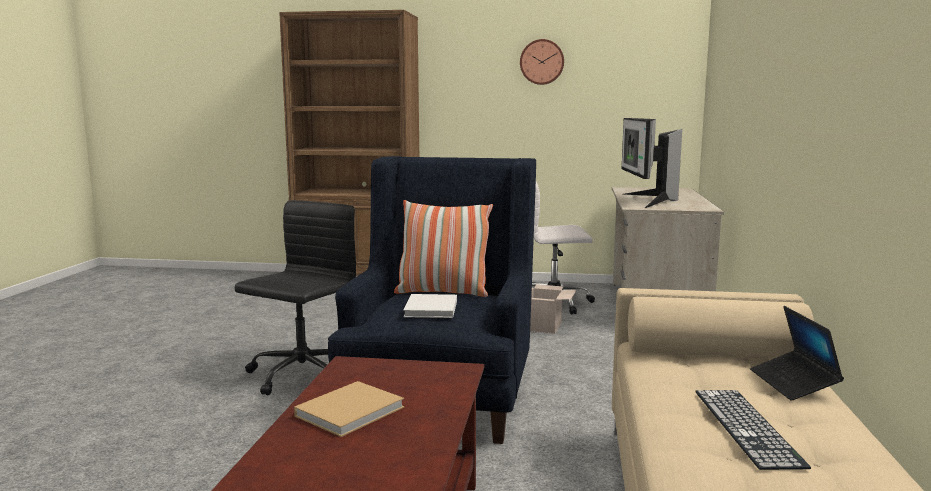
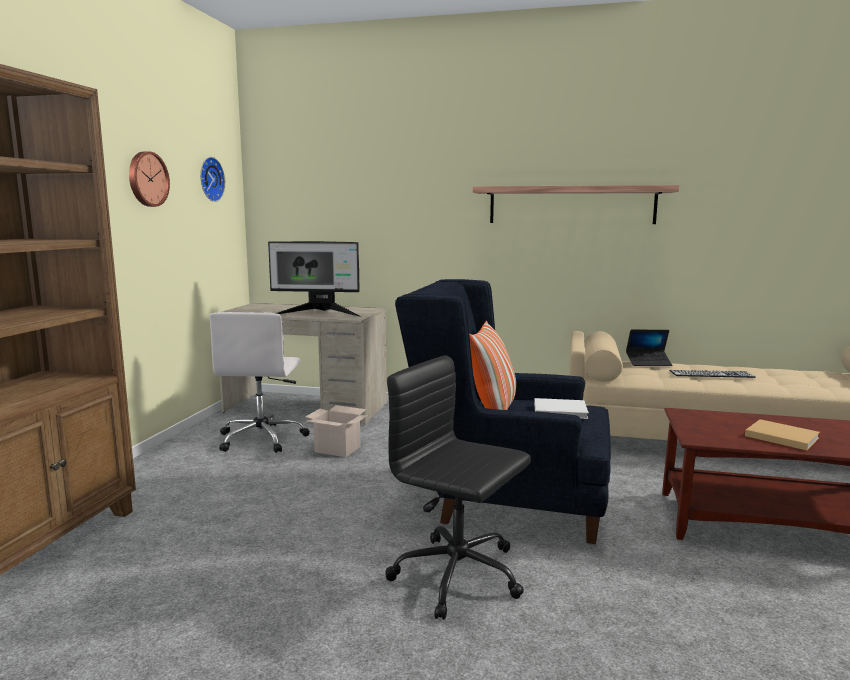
camera: 85 degrees left, 0 degrees up
none -> wall clock [200,157,225,202]
none -> shelf [473,185,679,224]

